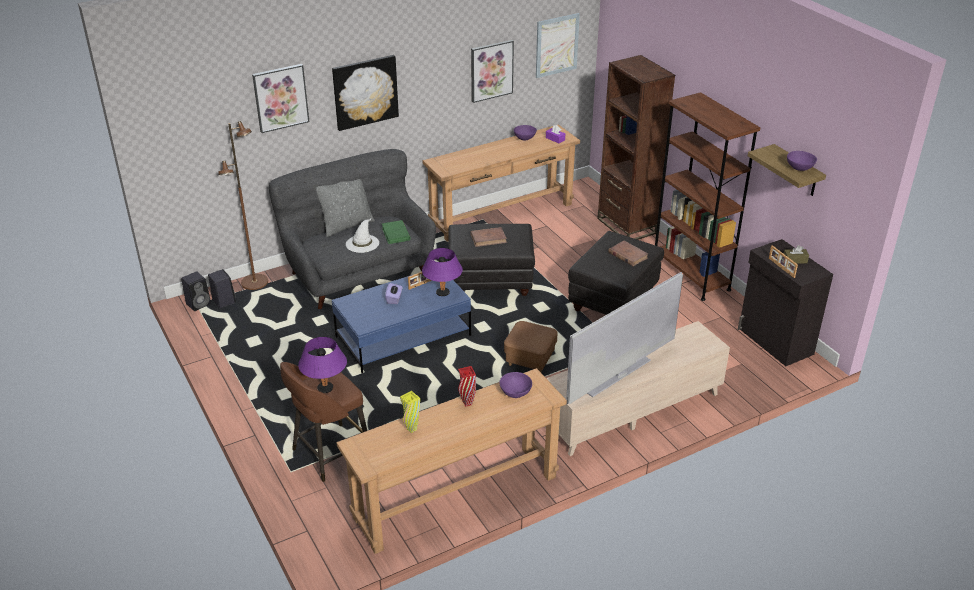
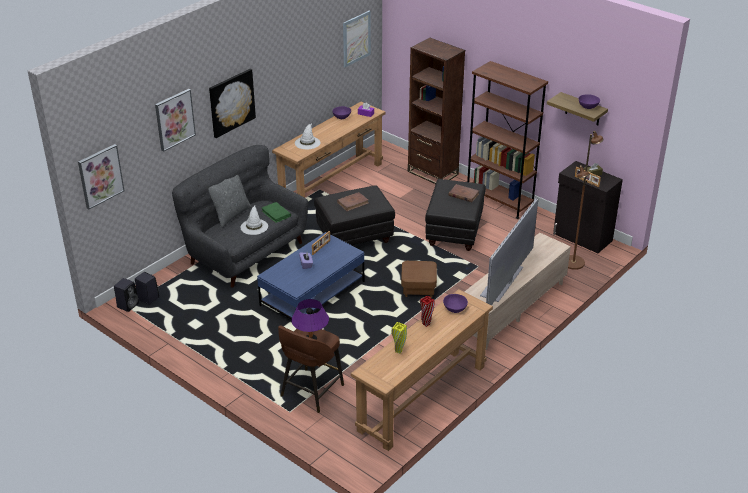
camera: 20 degrees left, 0 degrees up
brown floor lamp [218,121,268,290] -> brown floor lamp moved to [568,131,604,270]
purple table lamp [422,248,463,296] -> none
picture [471,40,514,103] -> picture moved to [78,144,124,209]
none -> white hat [295,123,321,150]

